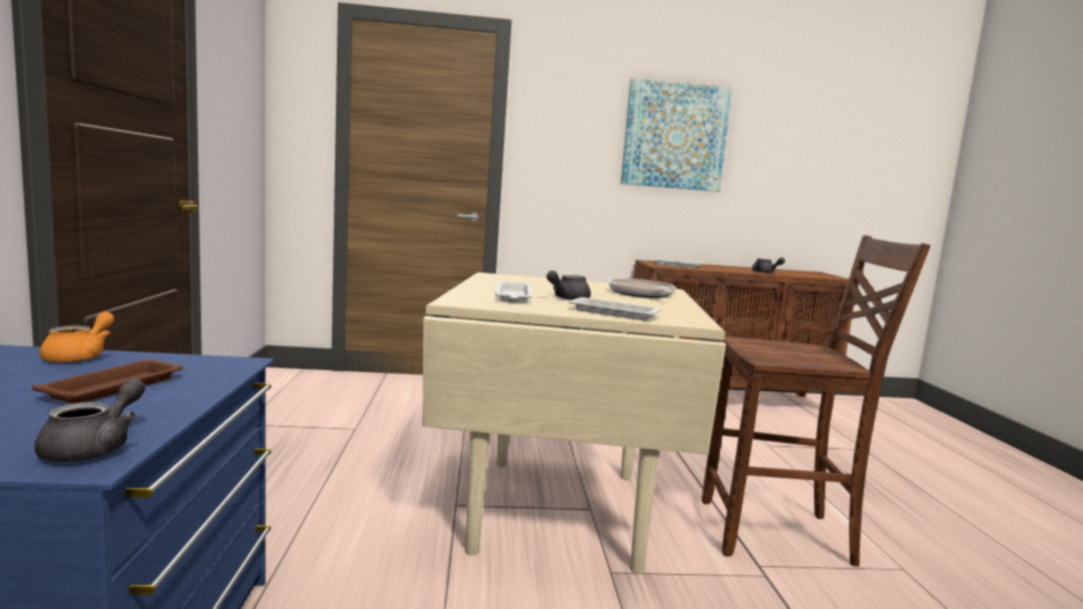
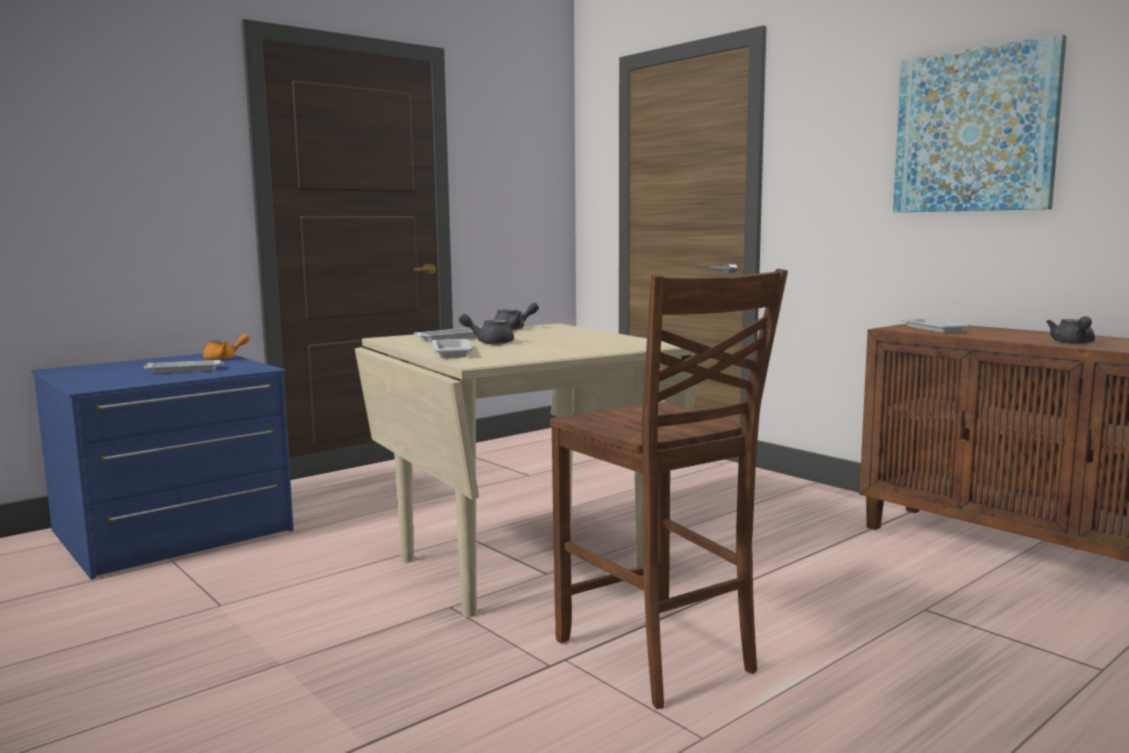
camera: 55 degrees right, 0 degrees up
brown tray [32,360,183,404] -> white tray [144,360,224,373]
grey teapot [34,378,145,462] -> grey teapot moved to [495,303,539,330]
frying pan [608,279,676,298] -> none

